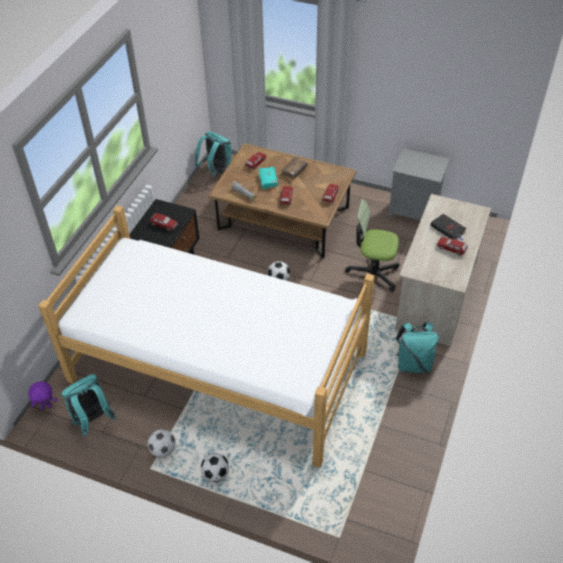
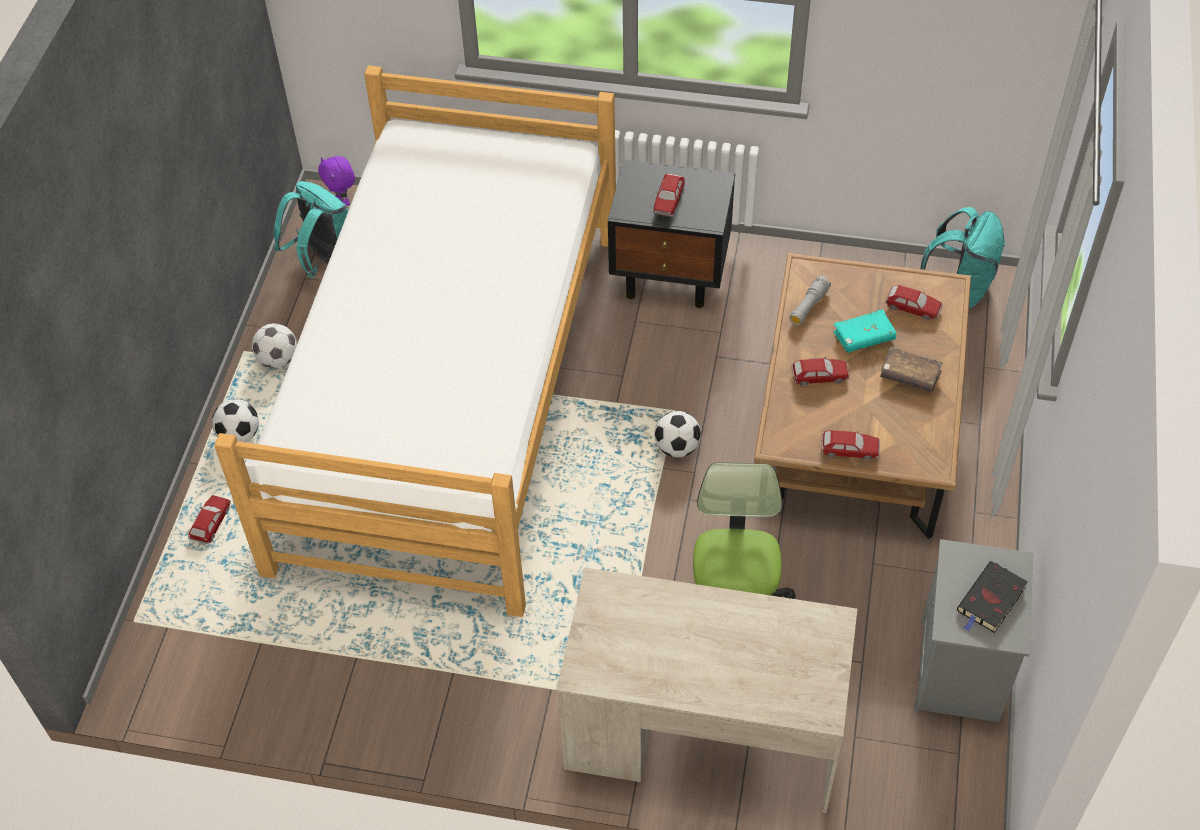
camera: 80 degrees right, 5 degrees up
turquoise backpack [395,322,438,373] -> none
black book [430,214,466,241] -> black book moved to [957,561,1028,633]
toy car [436,237,468,256] -> toy car moved to [188,495,231,544]

